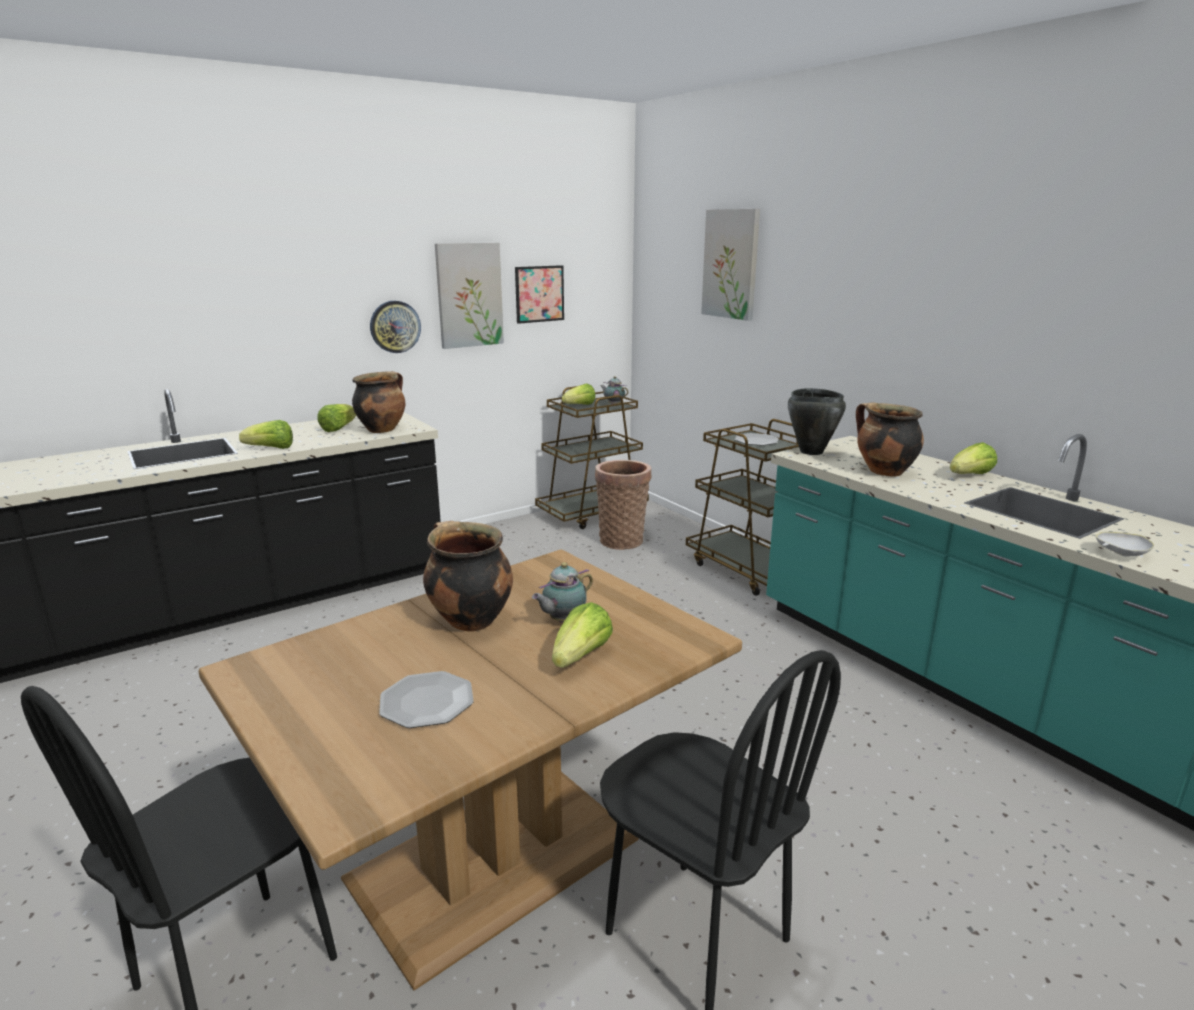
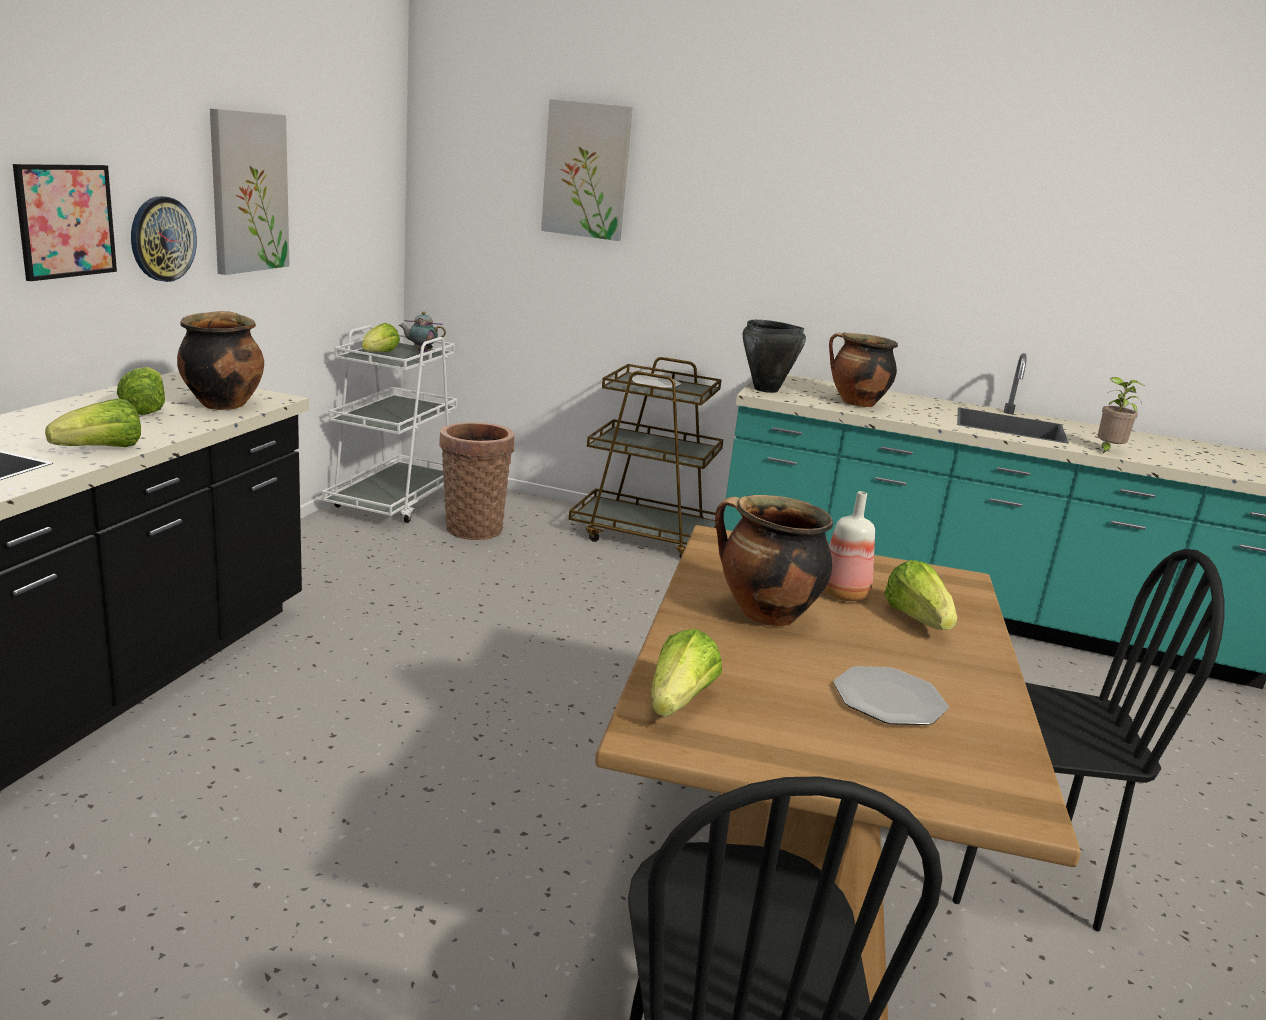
camera: 40 degrees left, 0 degrees up
picture [515,265,564,324] -> picture moved to [13,164,117,281]
teapot [532,562,593,623] -> bottle [823,491,875,601]
brown cart [535,386,649,529] -> white cart [322,325,457,523]
lettuce [950,442,997,474] -> lettuce moved to [652,628,722,717]
white bowl [1096,532,1154,557] -> potted plant [1097,377,1146,454]

